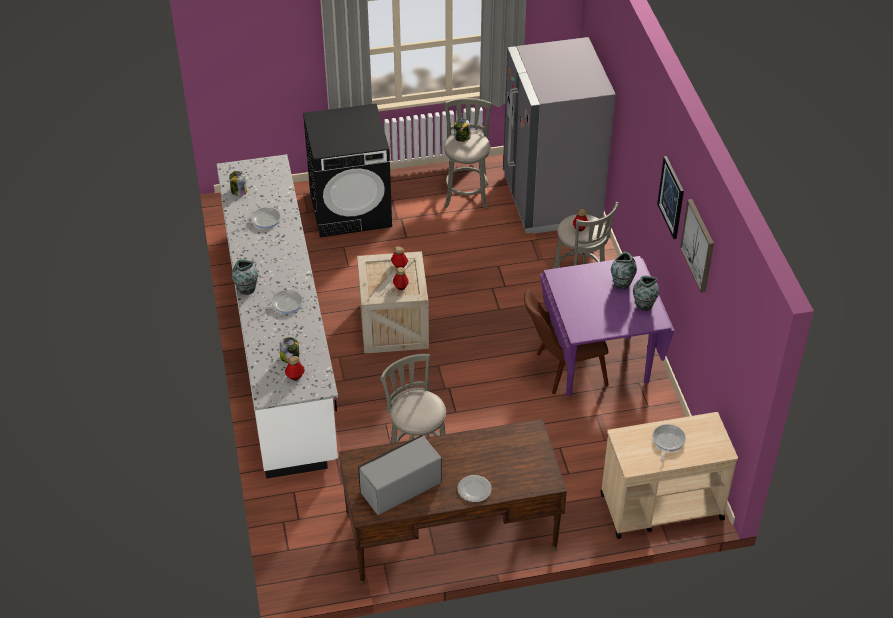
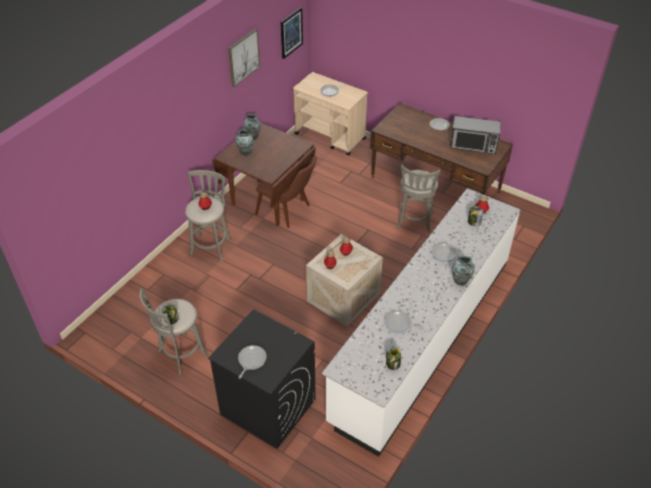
camera: 135 degrees left, 0 degrees up
grey fridge [503,37,616,234] -> none
purple dining table [540,256,674,396] -> brown dining table [212,123,316,226]
picture [657,156,684,239] -> picture moved to [280,7,303,59]
none -> frying pan [238,345,267,379]

